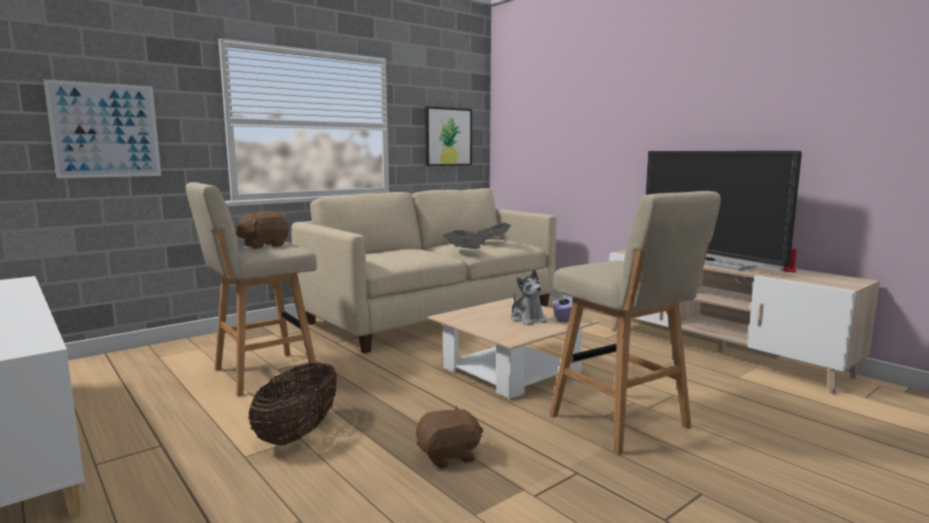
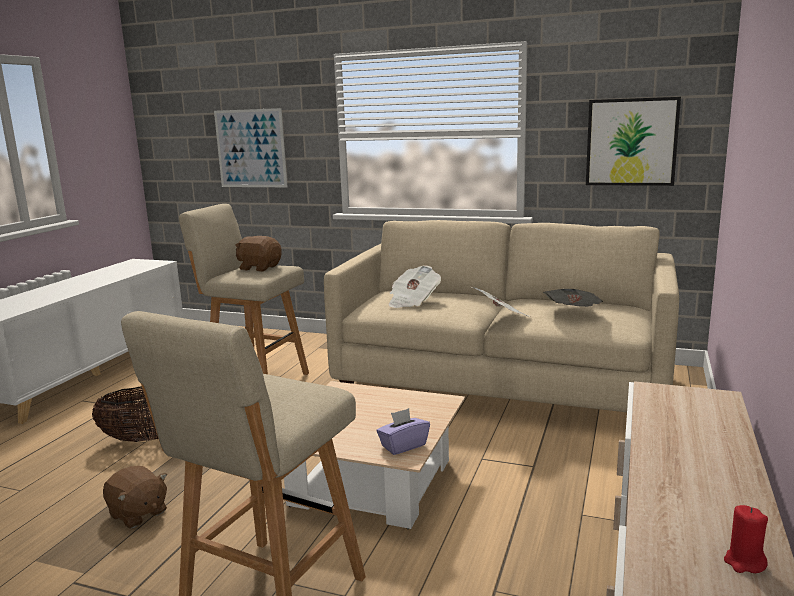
camera: 60 degrees right, 5 degrees up
plush toy [511,269,547,325] -> none
television [646,151,802,271] -> none
none -> newspaper [388,265,441,308]

